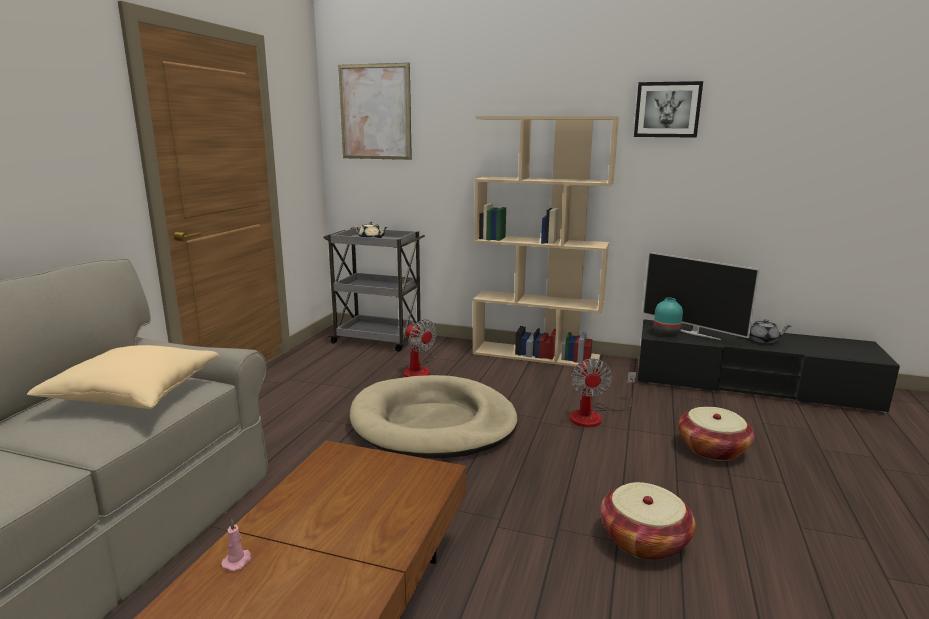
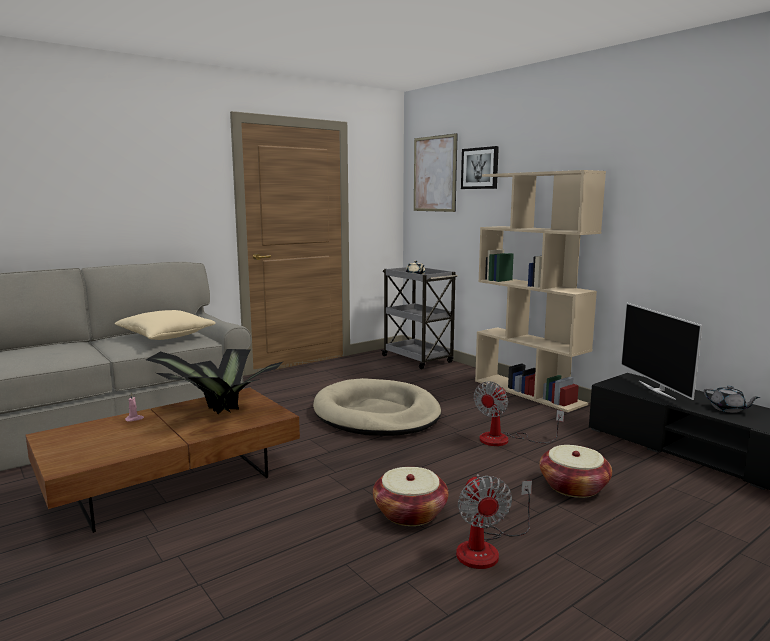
camera: 35 degrees right, 5 degrees down
fan [403,319,437,377] -> fan moved to [456,474,532,569]
picture [634,81,703,138] -> picture moved to [461,146,499,189]
turquoise vase [654,298,683,337] -> none
none -> potted plant [146,349,284,414]

